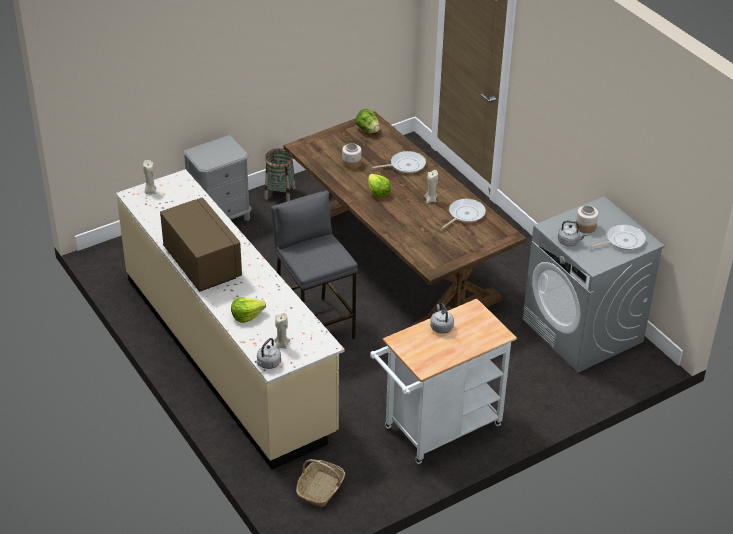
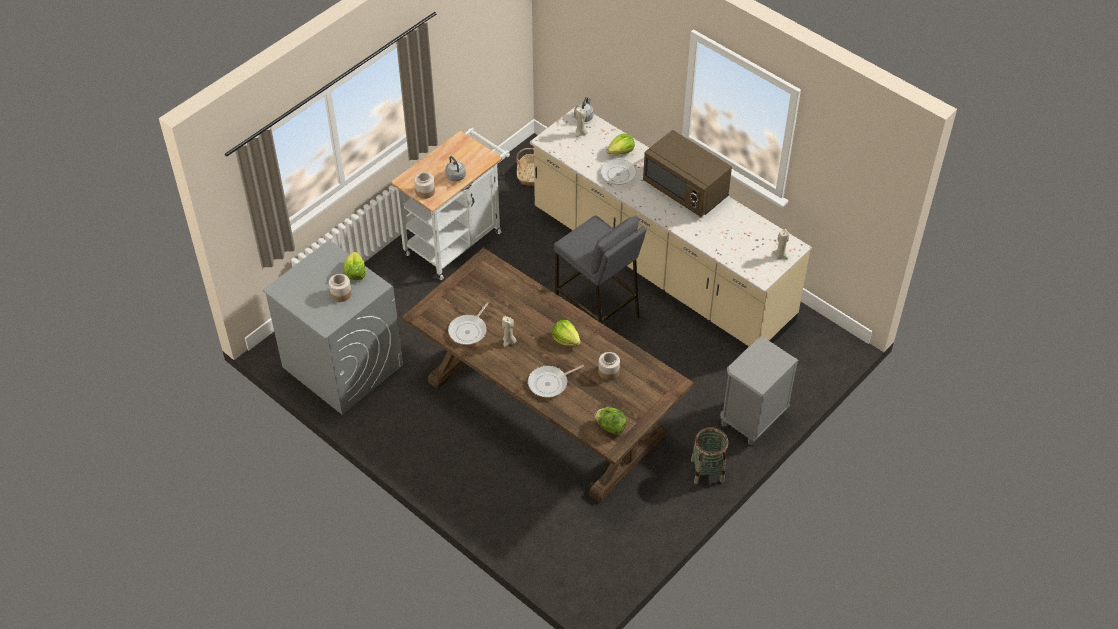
camera: 165 degrees right, 10 degrees up
grey kettle [558,220,587,246] -> lettuce [343,252,366,280]
frying pan [589,224,646,250] -> frying pan moved to [601,158,644,185]
none -> jar [414,172,435,199]

